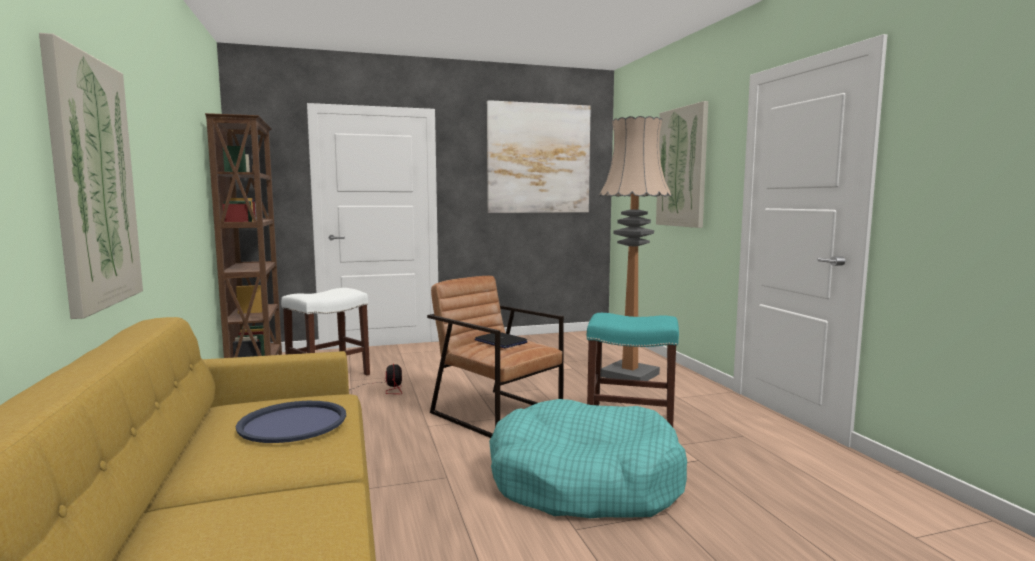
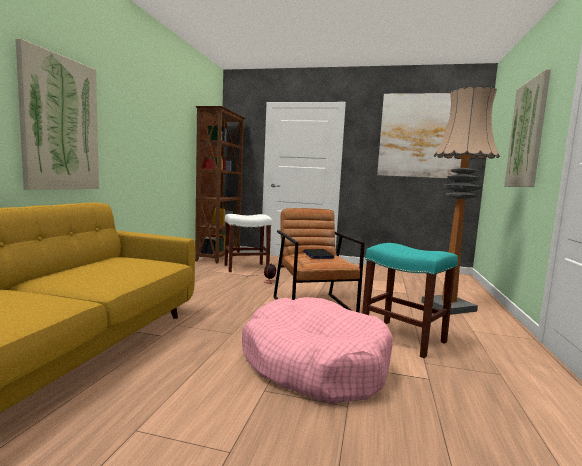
camera: 30 degrees right, 0 degrees up
blue tray [236,401,346,443] -> none
turquoise dog bed [489,399,687,518] -> pink dog bed [242,297,393,404]

